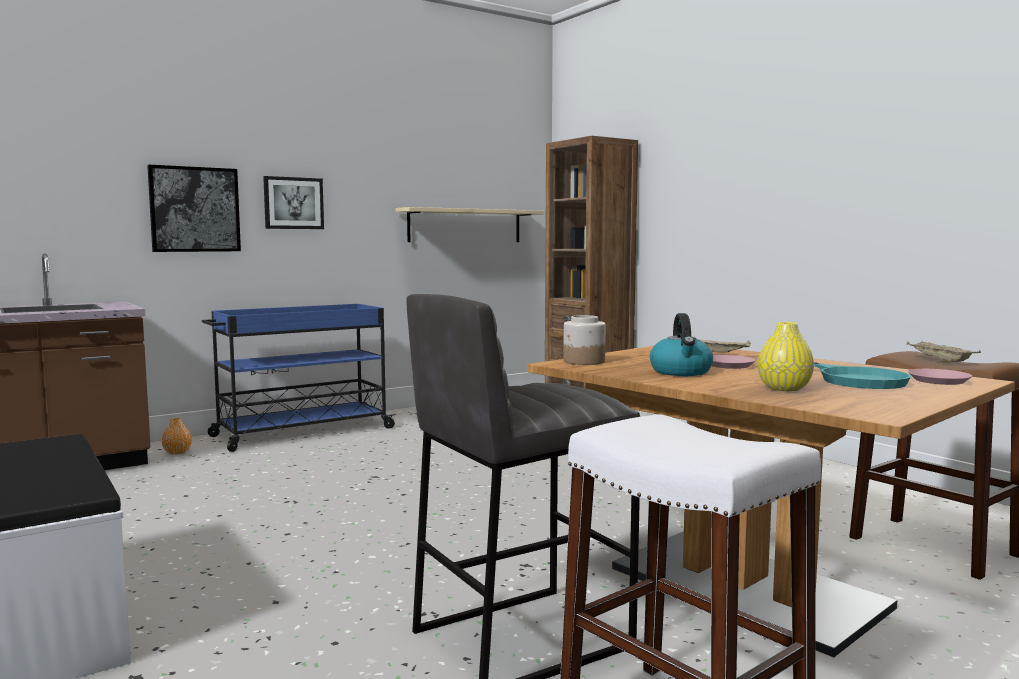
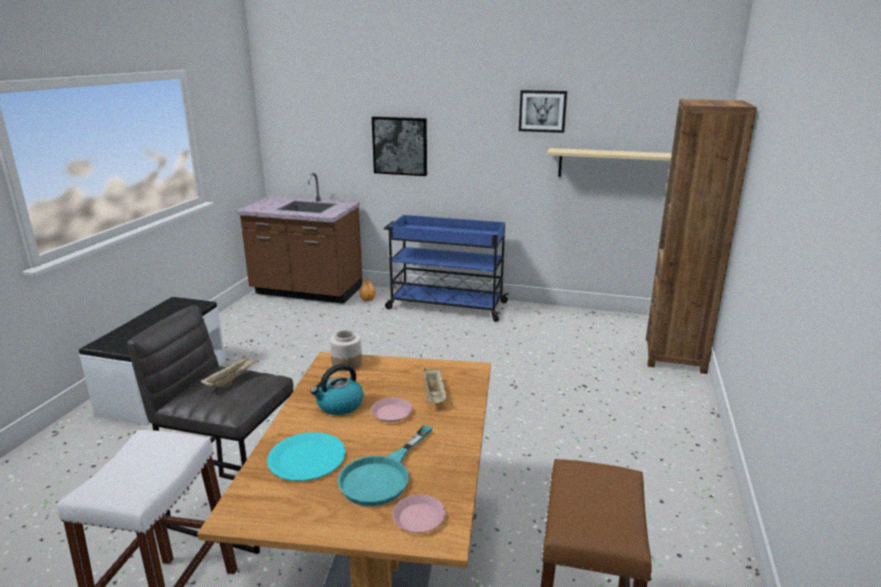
camera: 50 degrees right, 15 degrees up
picture [263,176,324,229] -> picture moved to [519,90,567,133]
yellow vase [758,322,814,391] -> turquoise plate [267,432,346,481]
beige tray [906,341,981,363] -> beige tray moved to [200,356,259,387]

